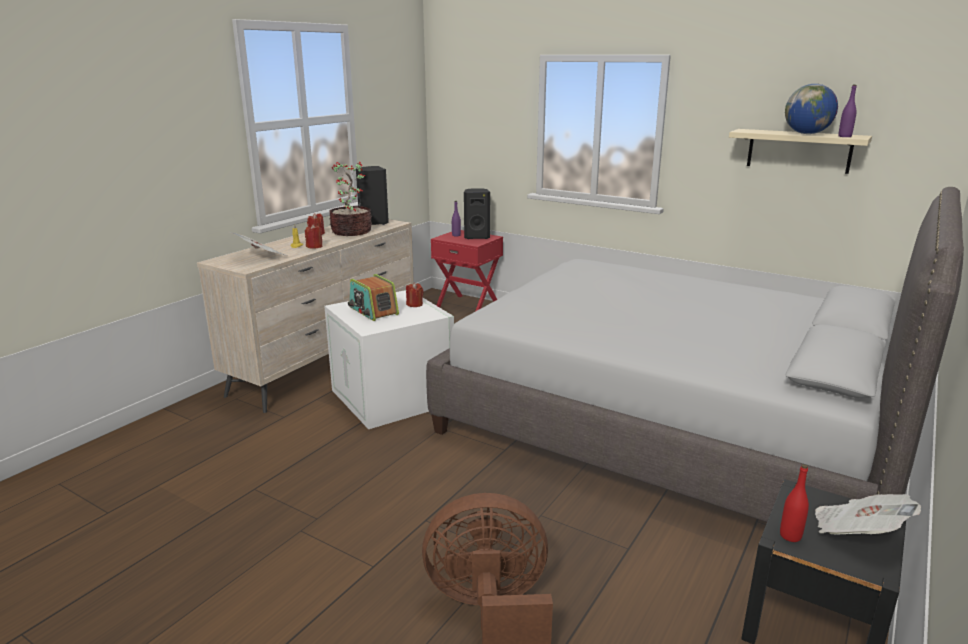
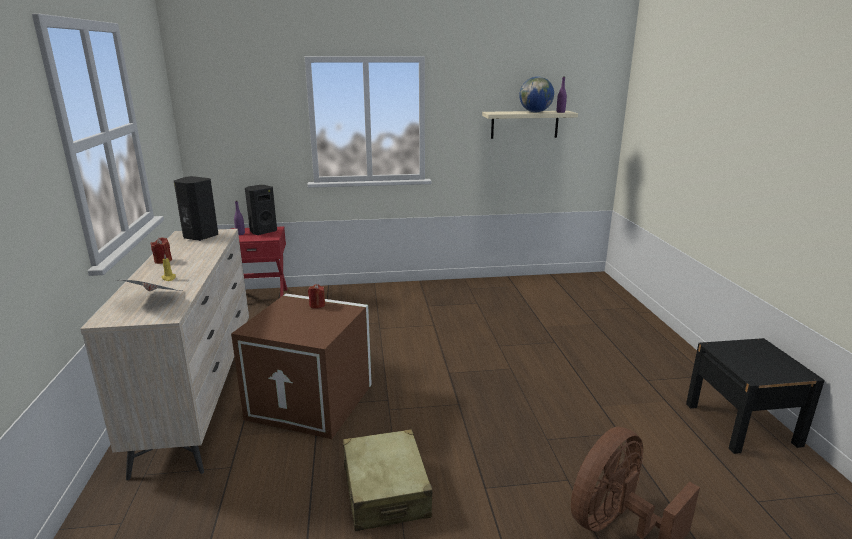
camera: 40 degrees left, 0 degrees up
red candle [305,224,323,249] -> none
white storage box [324,290,454,429] -> brown storage box [231,294,372,439]
potted plant [329,162,372,236] -> none
radio [348,274,399,321] -> none
grey bed [426,187,964,522] -> none
red bottle [780,464,809,542] -> none
newspaper [815,494,921,535] -> none
none -> beige suitcase [343,429,432,531]

